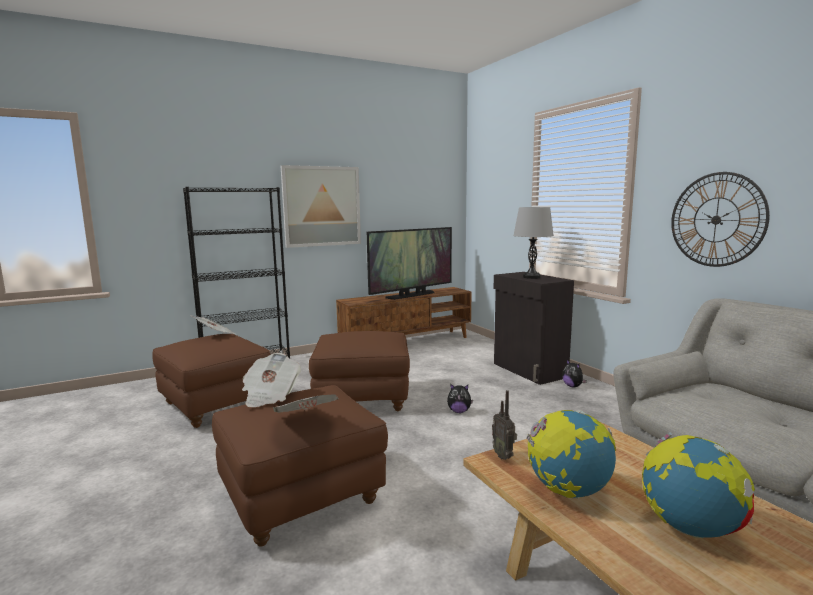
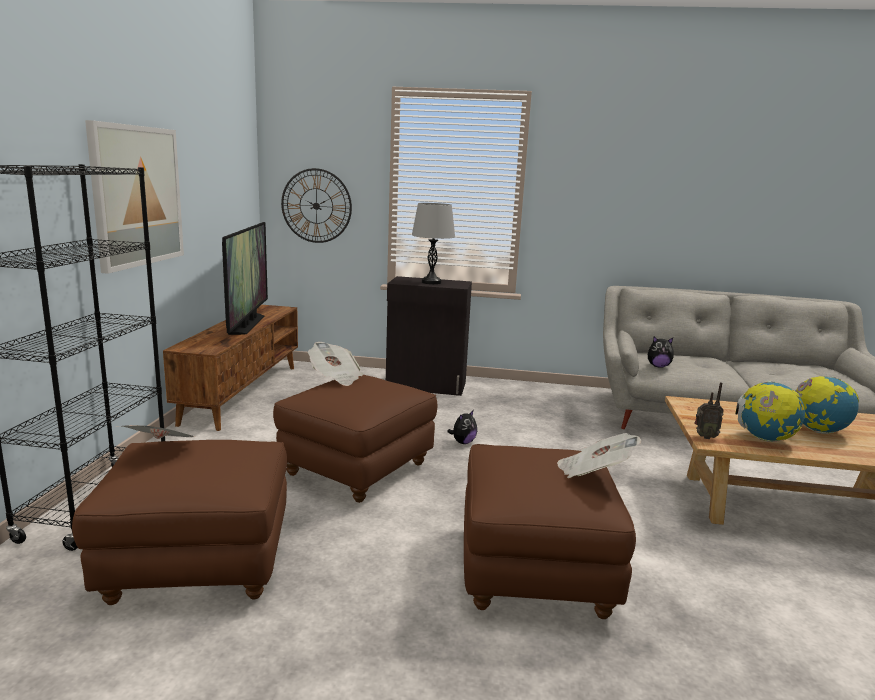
camera: 55 degrees left, 5 degrees up
newspaper [242,353,301,407] -> newspaper moved to [308,342,363,386]
plush toy [562,360,587,388] -> plush toy moved to [648,336,674,368]
wall clock [671,172,770,267] -> wall clock moved to [281,168,352,243]

